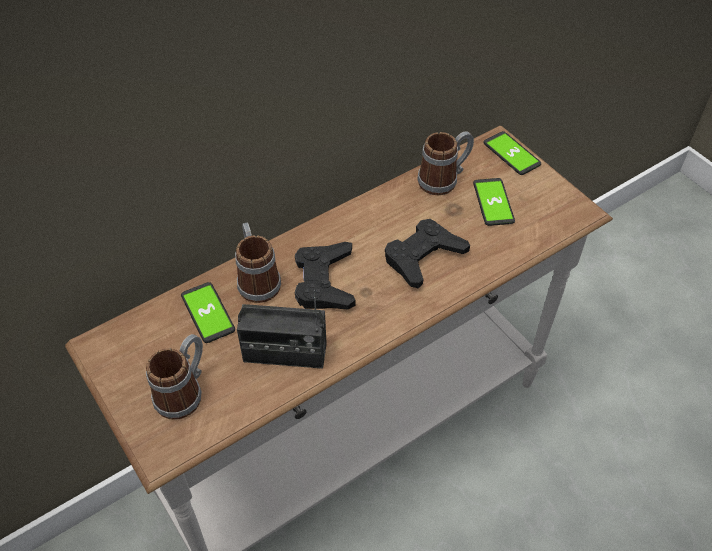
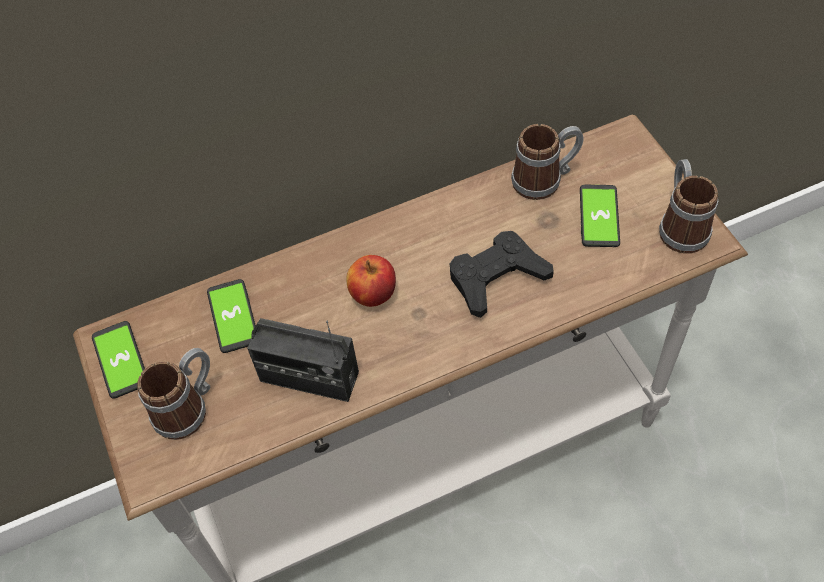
camera: 15 degrees right, 5 degrees up
mug [235,222,281,303] -> mug moved to [659,159,718,254]
black game controller [295,242,355,310] -> apple [346,255,396,307]
phone [483,131,541,175] -> phone moved to [92,321,145,399]

